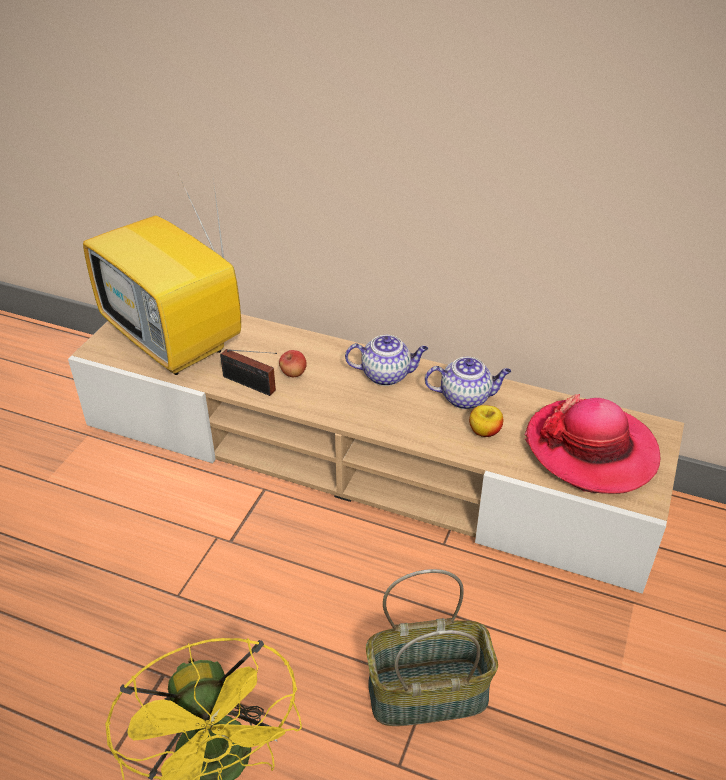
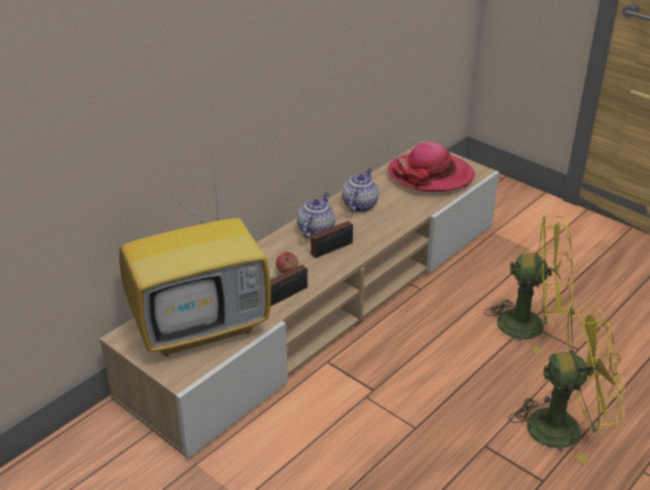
camera: 70 degrees left, 5 degrees down
basket [366,569,498,726] -> yellow fan [484,216,573,354]
apple [469,405,503,437] -> none
none -> radio [311,205,355,258]

